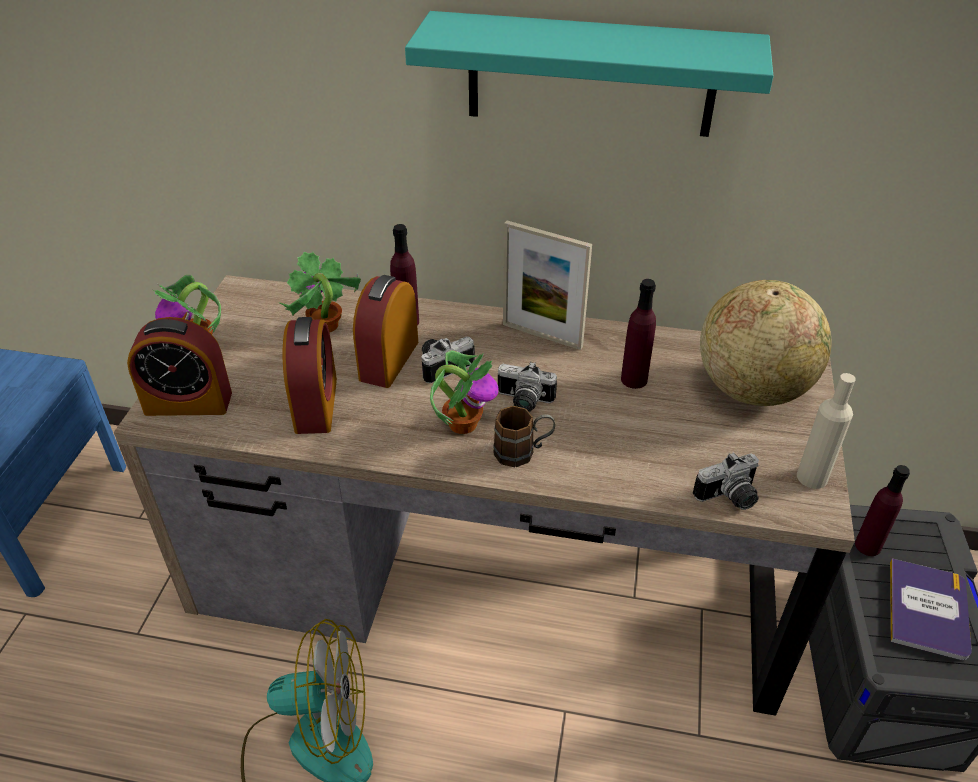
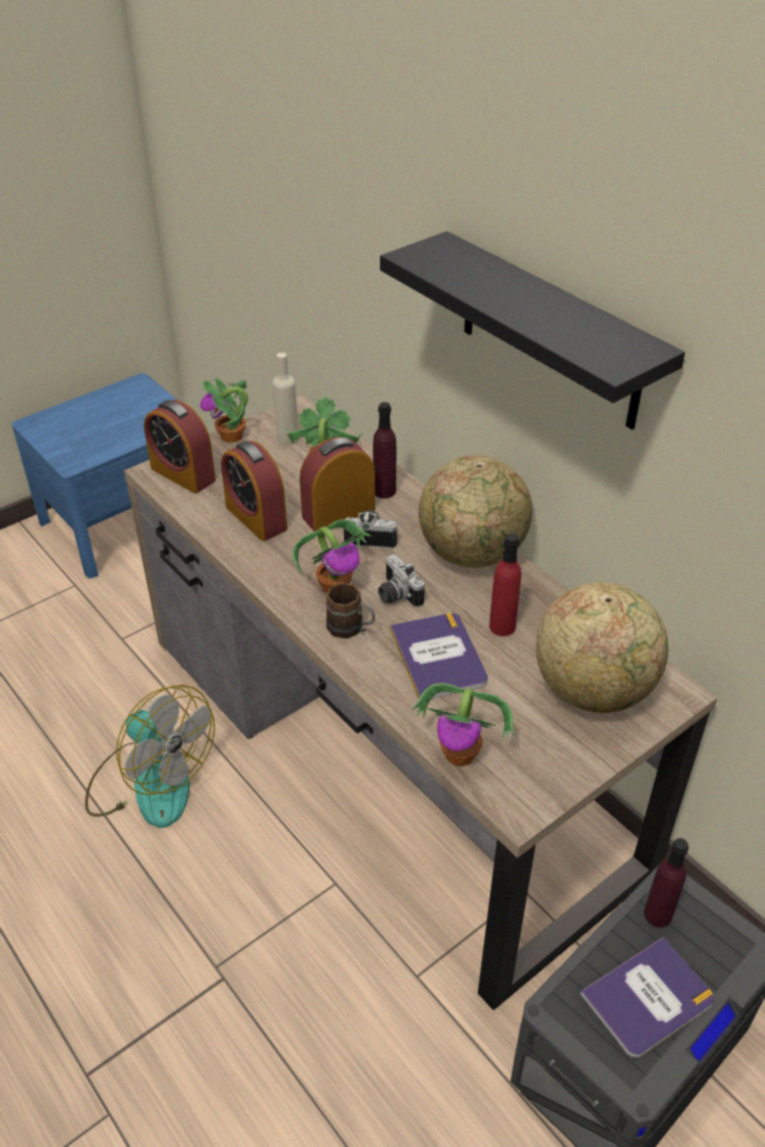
camera: 40 degrees right, 0 degrees up
alarm clock [283,317,337,434] -> alarm clock turned 105 degrees clockwise [221,441,287,541]
turquoise shelf [405,11,773,137] -> black shelf [380,231,685,430]
picture frame [503,220,592,350] -> globe [419,455,532,568]
purple bottle [621,279,656,389] -> red bottle [489,533,521,636]
camera [693,452,759,510] -> potted plant [411,683,513,766]
beige bottle [797,373,856,489] -> beige bottle moved to [272,353,299,446]
none -> book [390,613,488,699]

